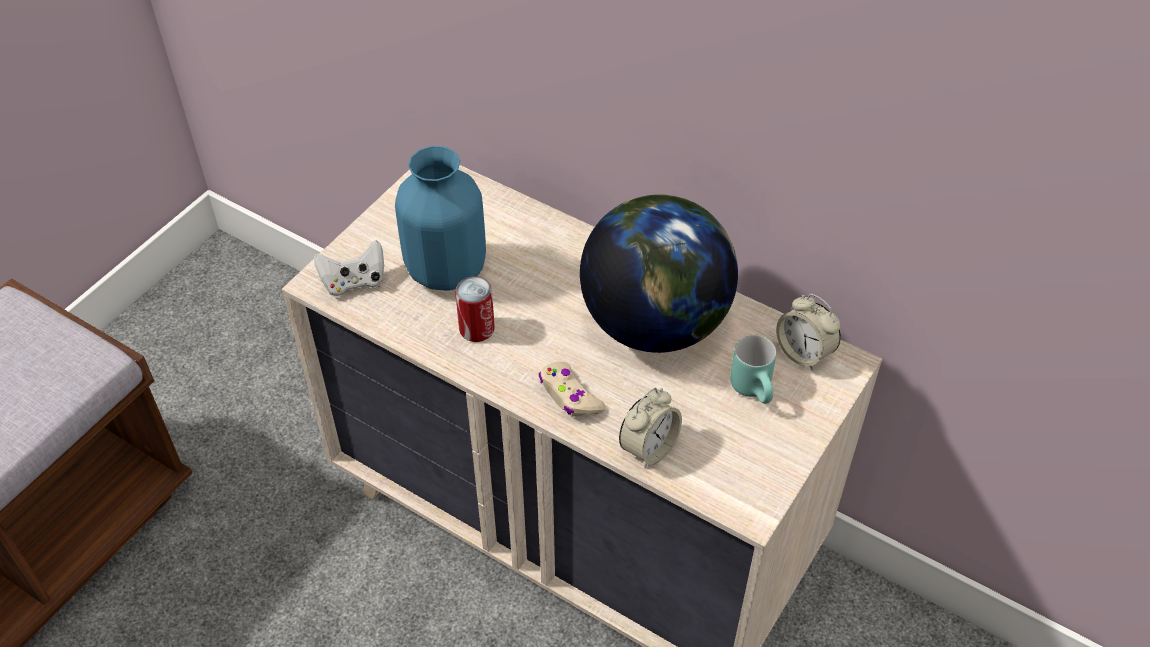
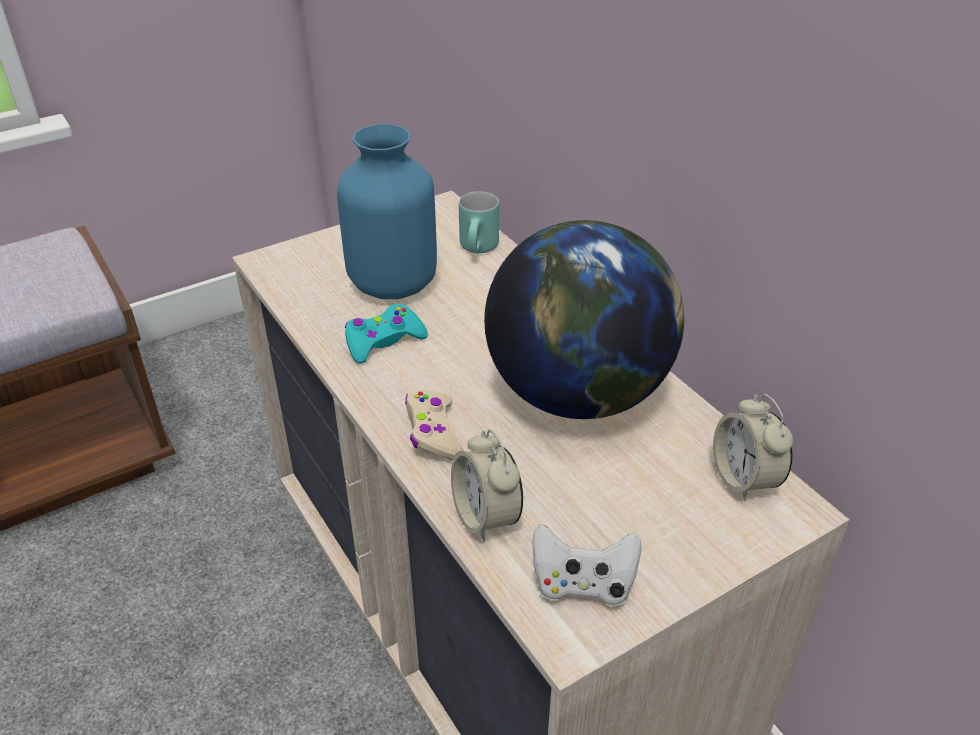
camera: 25 degrees right, 10 degrees down
white game controller [314,240,384,297] -> white game controller moved to [532,524,642,607]
can [455,276,495,342] -> turquoise game controller [345,304,428,364]
alarm clock [619,388,682,468] -> alarm clock turned 90 degrees clockwise [451,429,523,542]
turquoise mug [730,335,776,404] -> turquoise mug moved to [459,191,499,253]

